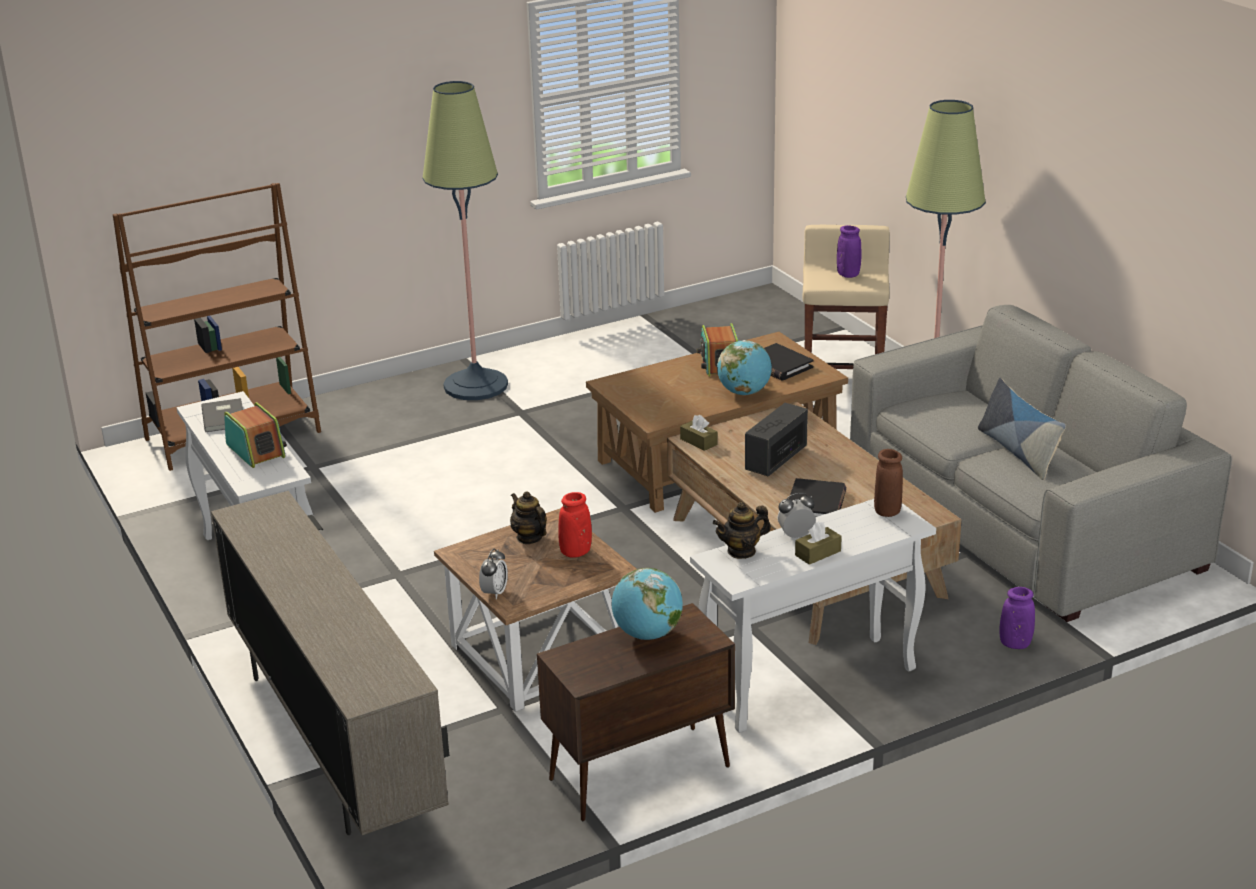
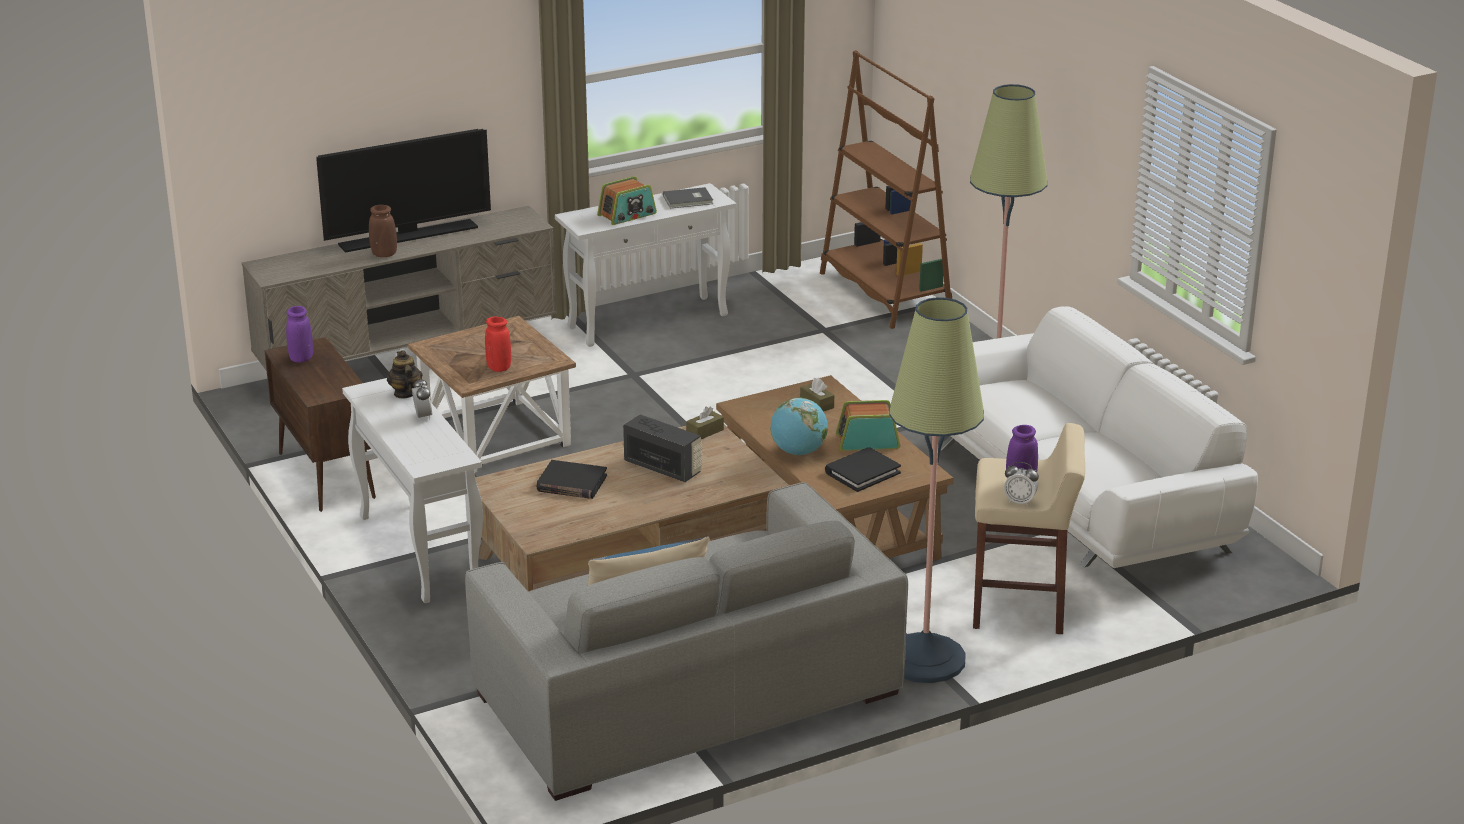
camera: 90 degrees right, 0 degrees up
alarm clock [479,549,508,599] -> alarm clock moved to [1004,462,1039,506]
teapot [510,491,547,544] -> none
globe [612,568,683,640] -> none
brown tissue box [795,521,842,565] -> brown tissue box moved to [800,378,834,412]
brown vase [874,449,903,517] -> brown vase moved to [369,205,397,257]
purple vase [999,587,1035,649] -> purple vase moved to [286,306,313,363]
none -> television [316,129,491,253]
none -> white sofa [941,306,1258,568]

